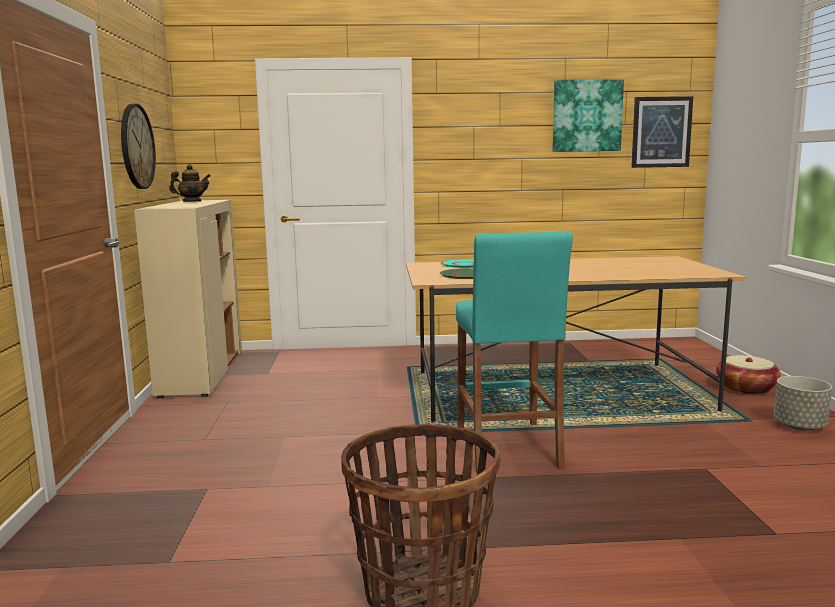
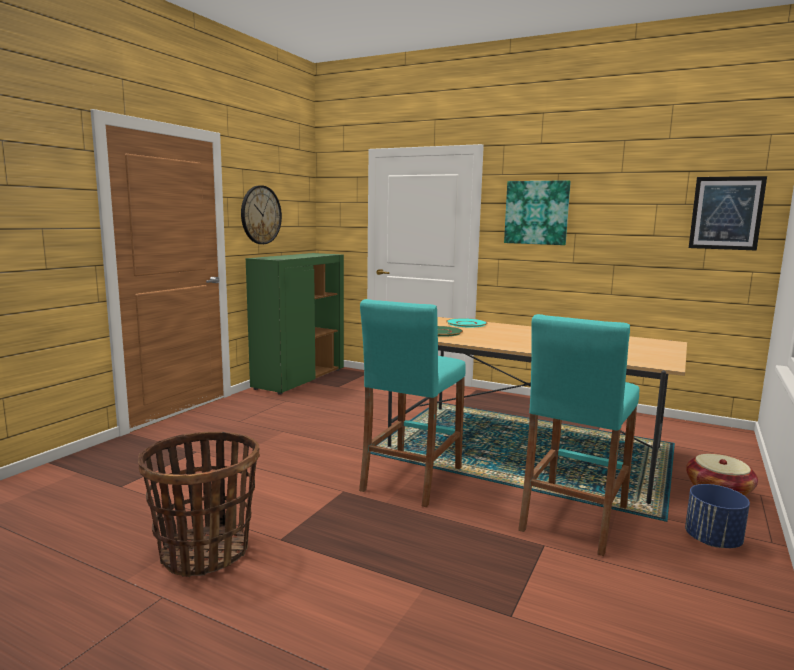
camera: 30 degrees right, 0 degrees up
beige cabinet [134,200,242,399] -> green cabinet [246,253,344,395]
teapot [169,164,211,202] -> none
picture [552,79,624,152] -> picture moved to [504,180,571,245]
grey planter [774,376,832,431] -> blue planter [685,484,750,548]
none -> turquoise stool [518,314,639,556]

